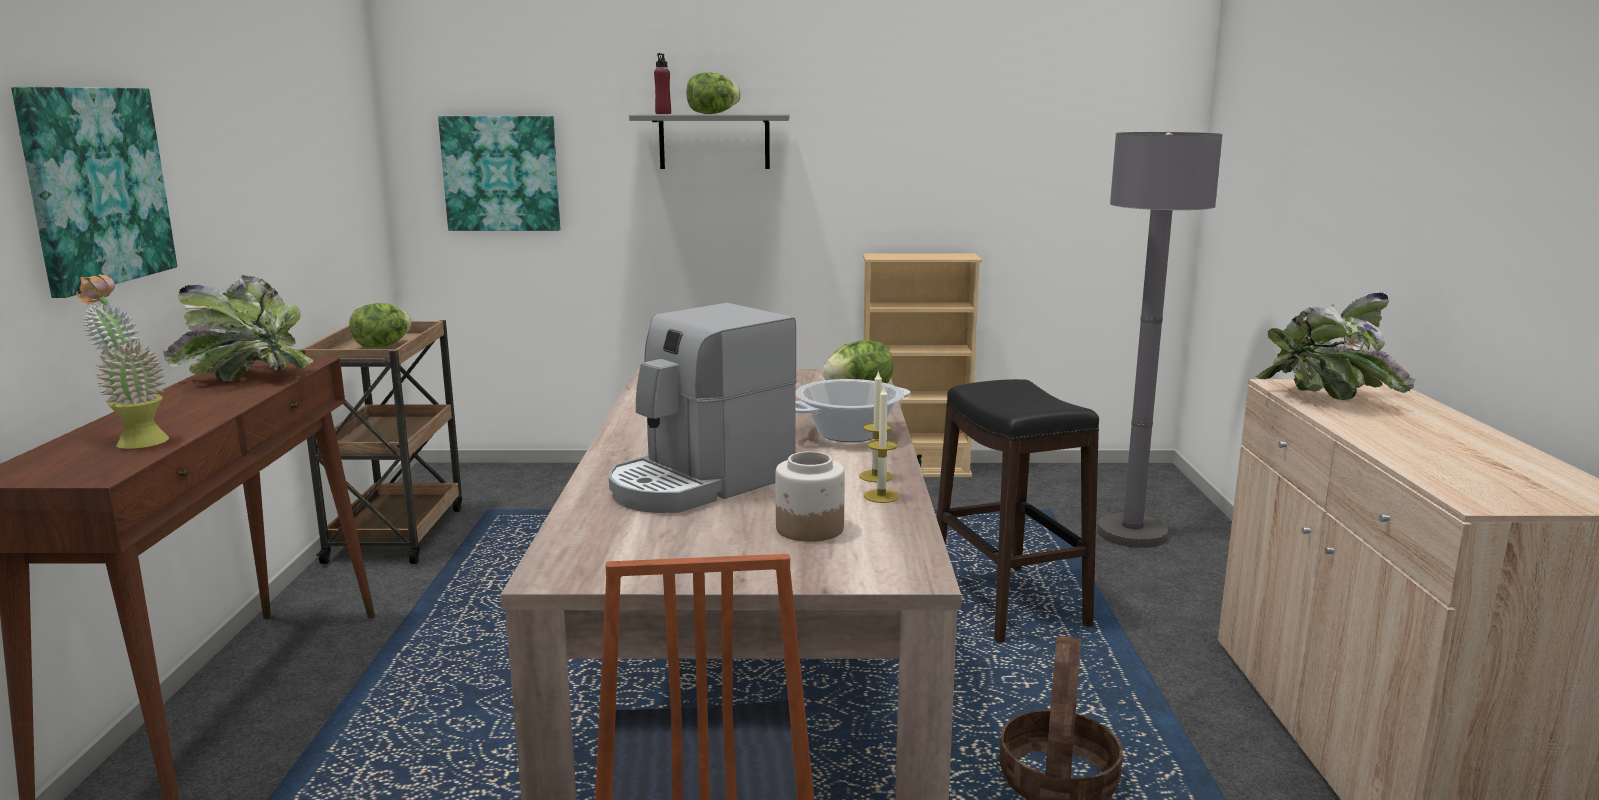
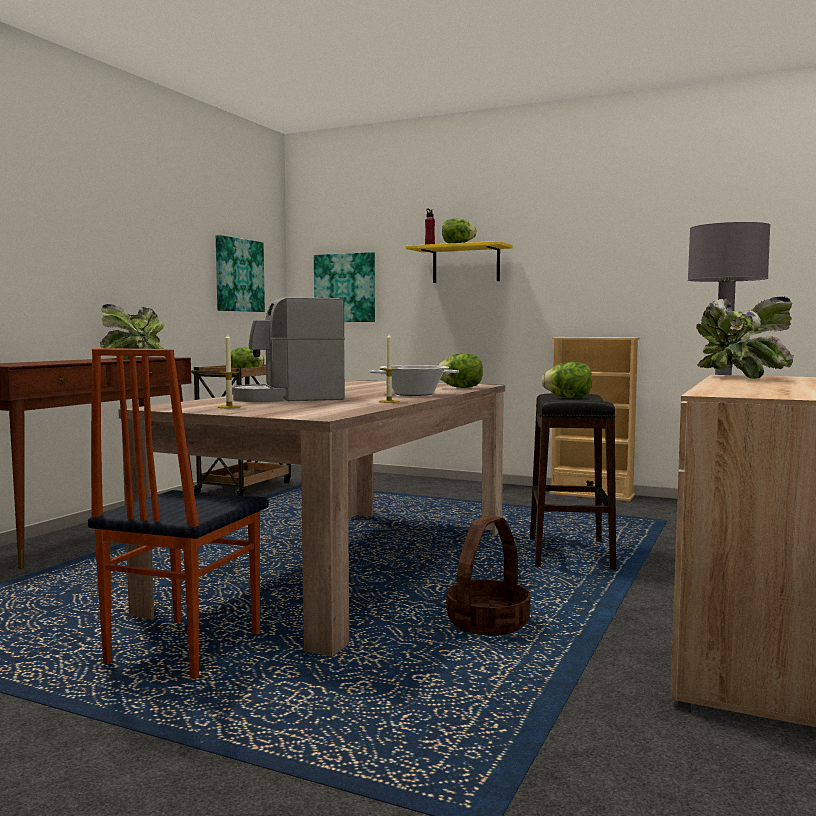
camera: 25 degrees right, 10 degrees down
picture [11,87,177,298] -> picture moved to [216,235,265,312]
potted plant [76,275,169,449] -> none
grey shelf [629,114,789,169] -> yellow shelf [406,241,513,283]
jar [776,451,845,542] -> none
candle [864,387,899,503] -> candle moved to [218,333,241,408]
none -> lettuce [541,362,592,398]

